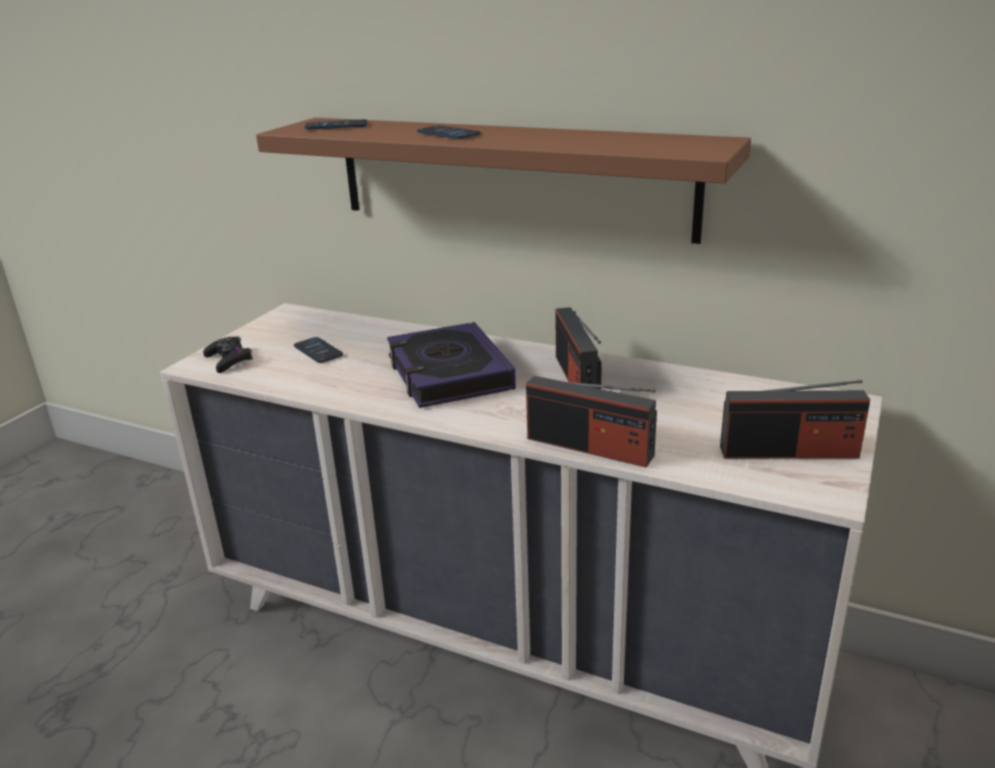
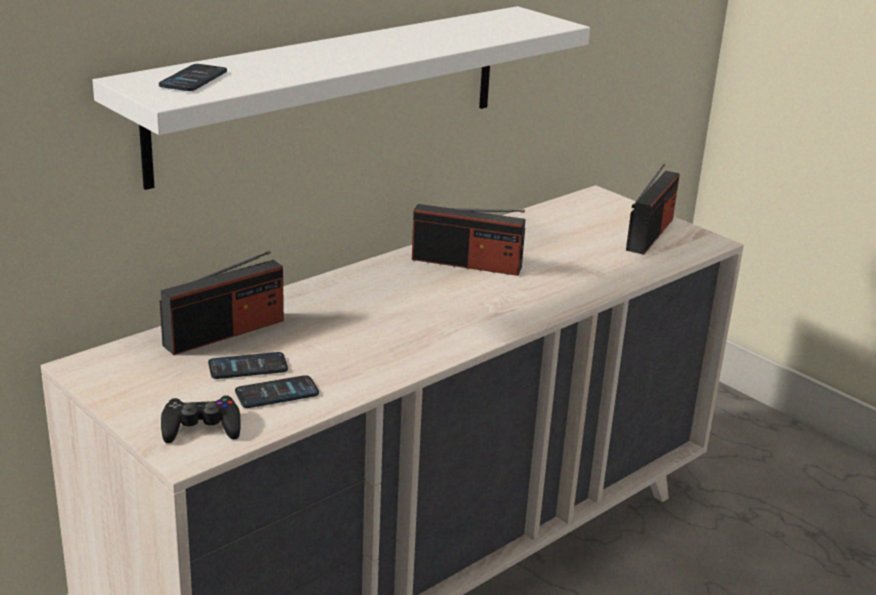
camera: 70 degrees left, 0 degrees up
brown shelf [256,118,751,244] -> white shelf [92,6,590,190]
book [387,322,516,408] -> none
phone [417,126,481,139] -> phone moved to [235,375,319,408]
radio [526,376,657,468] -> radio moved to [160,251,284,355]

